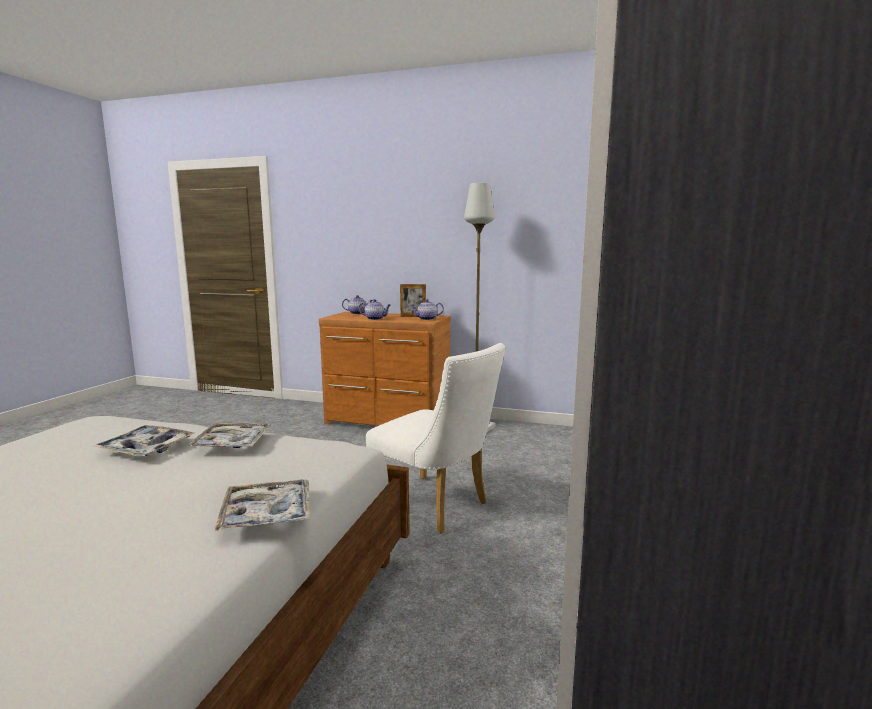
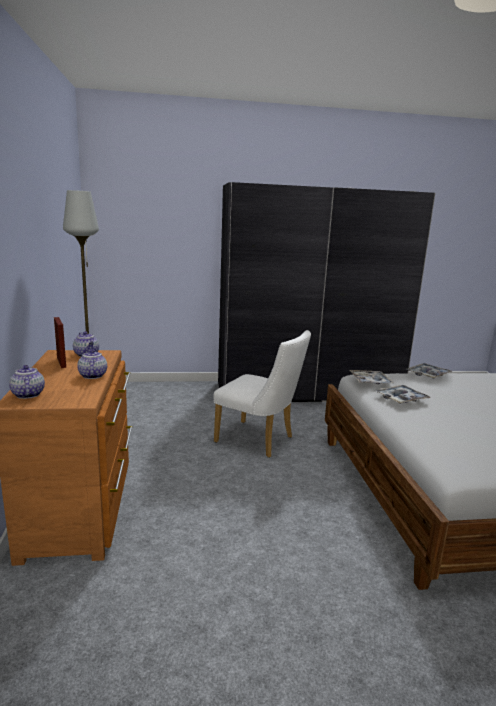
camera: 115 degrees left, 5 degrees up
tray [94,425,194,456] -> tray moved to [350,370,394,384]
white chair [366,343,505,533] -> white chair turned 105 degrees clockwise [214,330,311,458]

